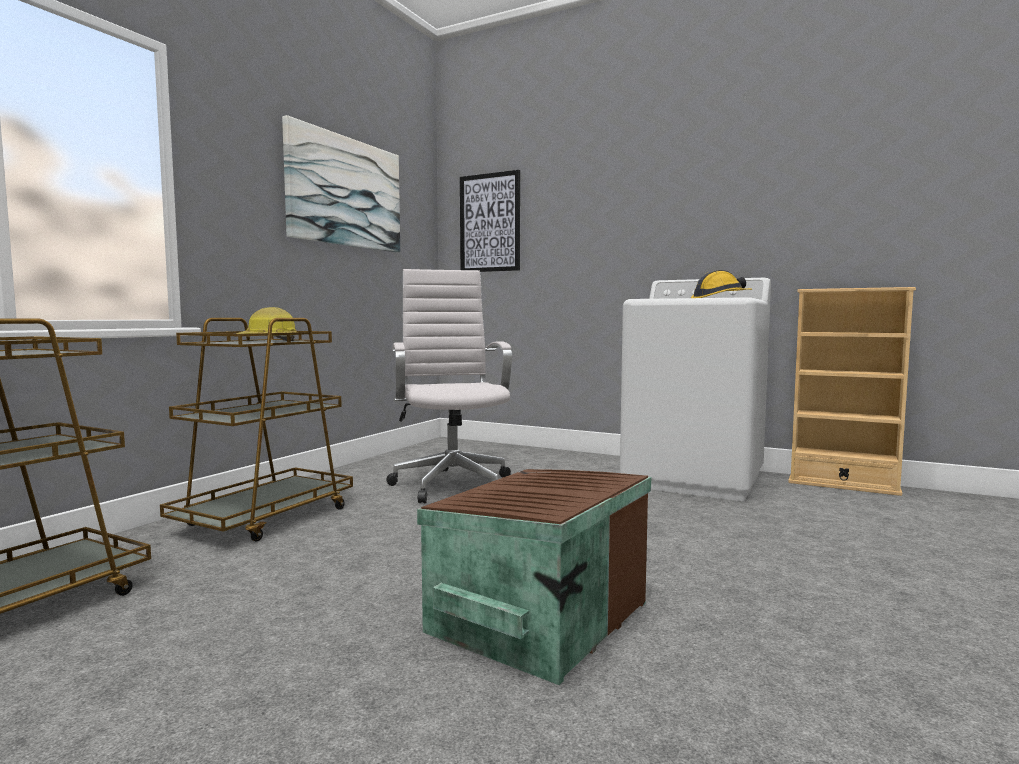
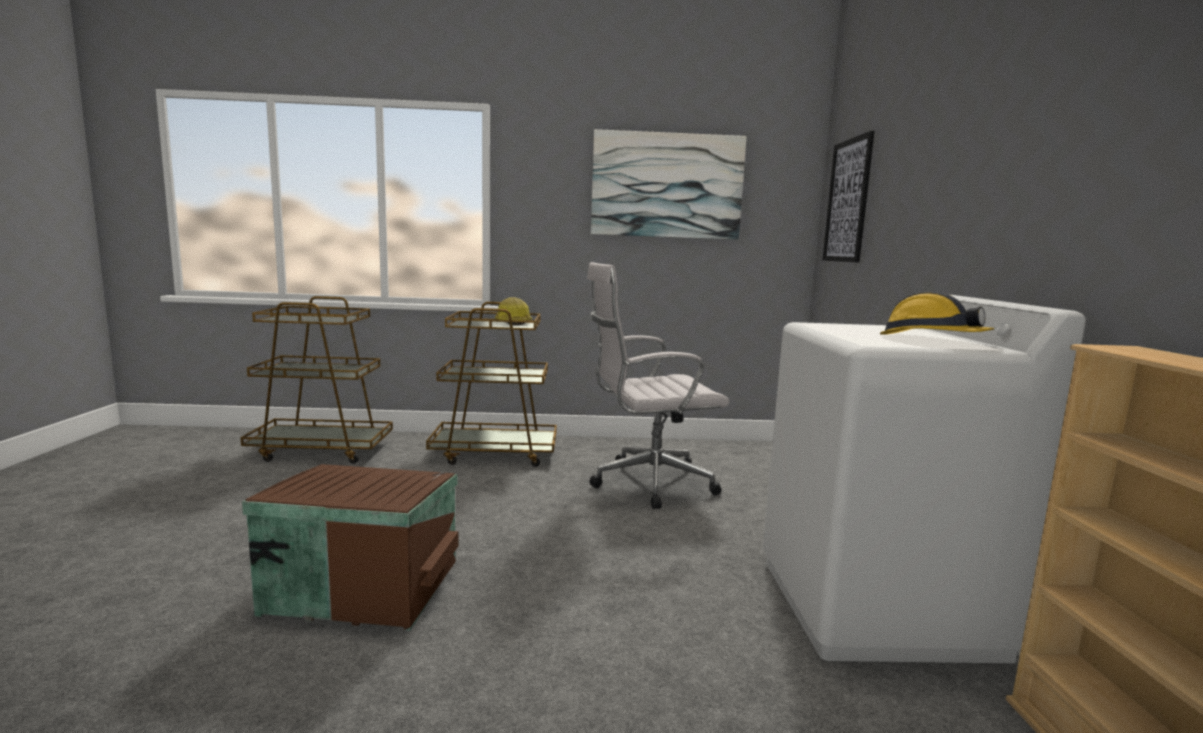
camera: 60 degrees right, 5 degrees up
white office chair [386,269,512,503] -> white office chair turned 150 degrees counterclockwise [587,262,730,509]

